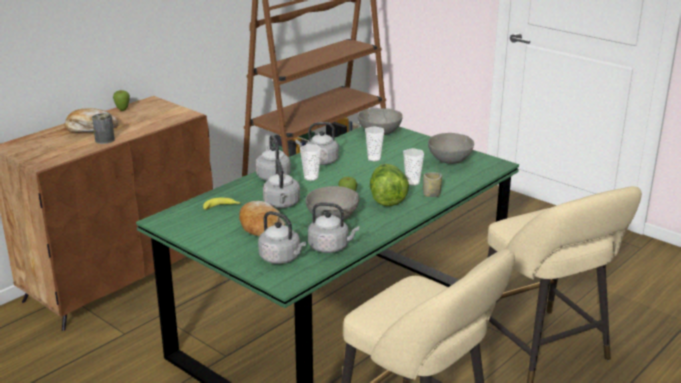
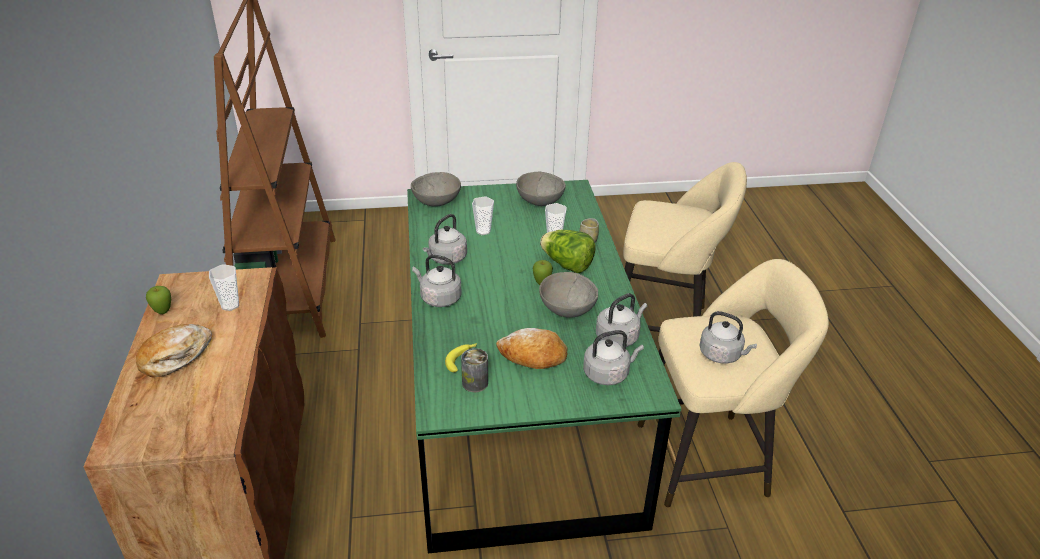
camera: 50 degrees left, 10 degrees up
can [92,113,115,144] -> can moved to [461,348,488,392]
grey kettle [263,159,300,208] -> grey kettle moved to [699,311,757,363]
cup [300,144,322,181] -> cup moved to [209,264,239,311]

